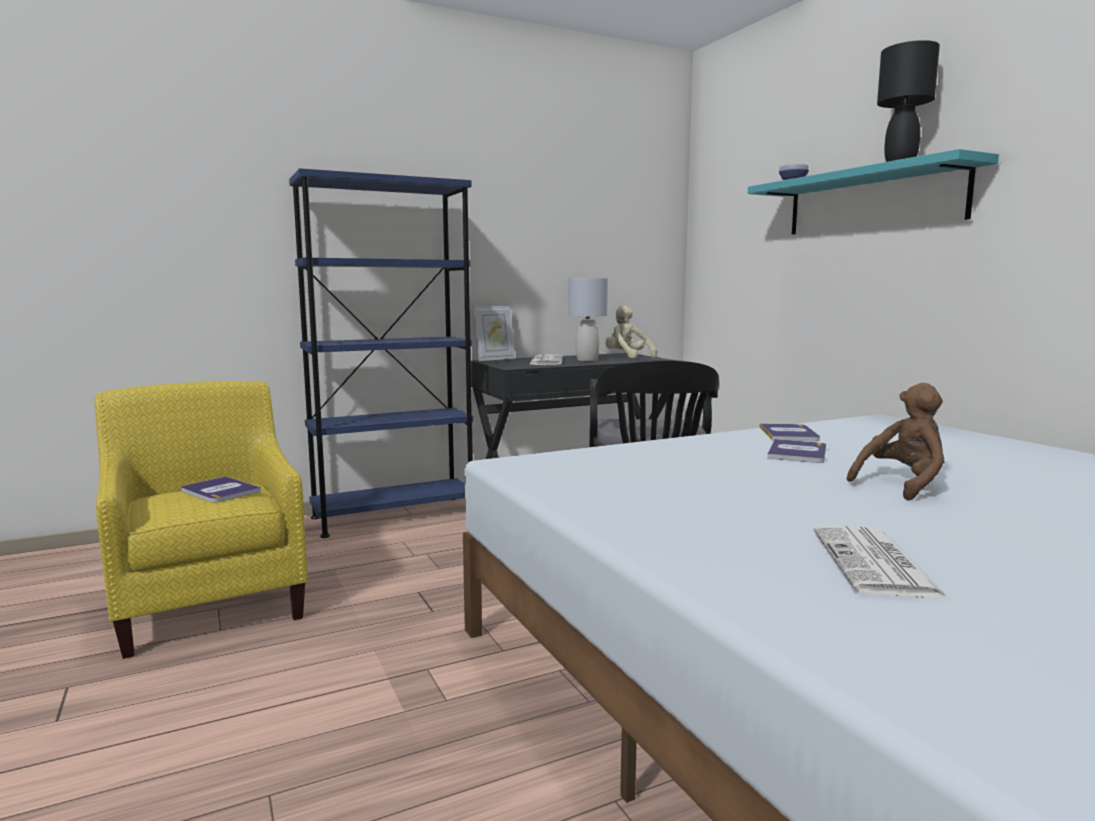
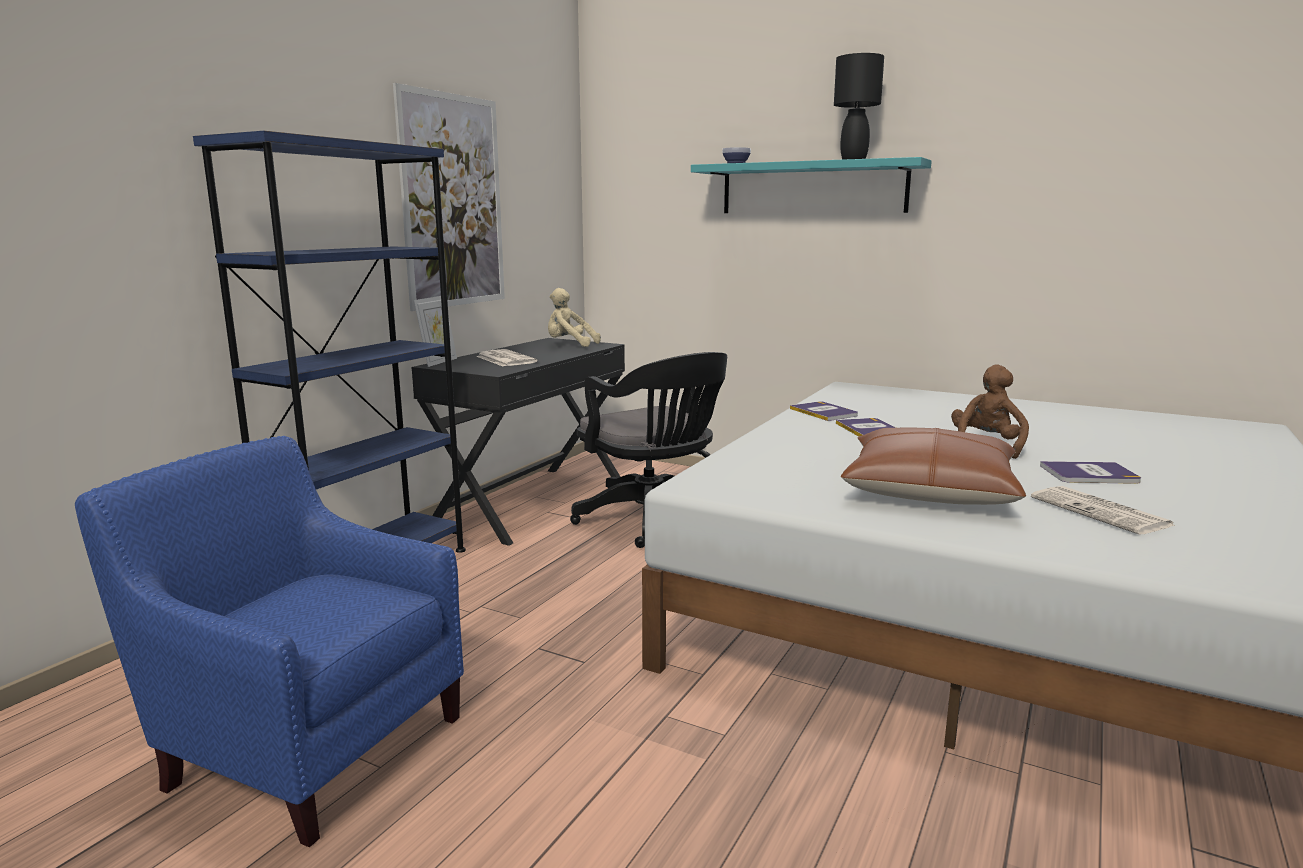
camera: 35 degrees left, 5 degrees up
yellow armchair [94,381,308,659] -> blue armchair [75,436,464,847]
book [181,476,261,503] -> book moved to [1040,461,1141,484]
grey table lamp [568,278,608,361] -> none
none -> picture [393,83,505,311]
none -> brown pillow [841,428,1026,505]

